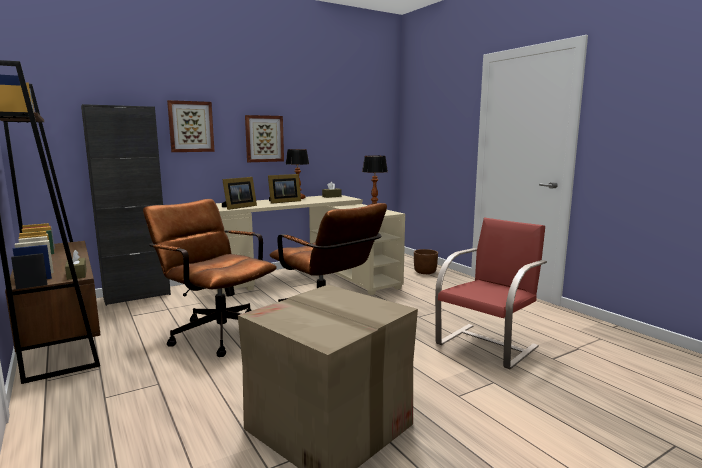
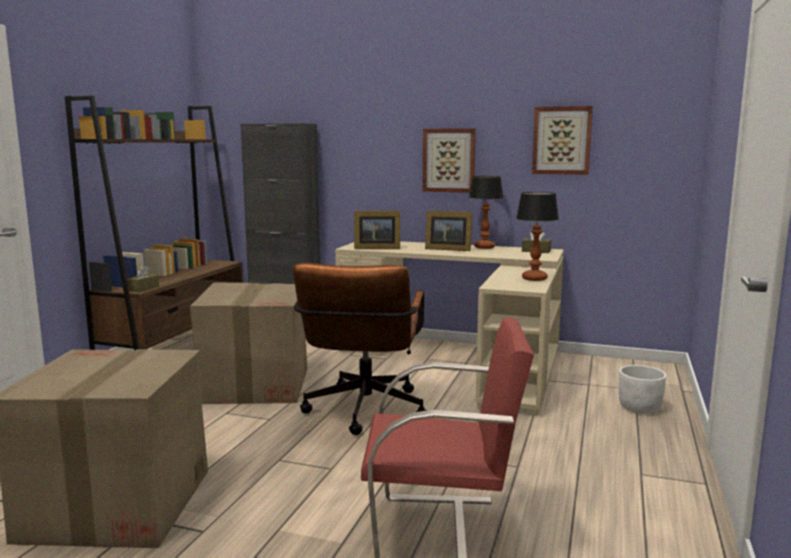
camera: 50 degrees right, 0 degrees up
brown office chair [143,199,277,357] -> cardboard box [190,283,307,404]
picture [167,100,215,152] -> picture moved to [532,106,593,175]
brown planter [414,249,438,274] -> white planter [619,365,666,414]

